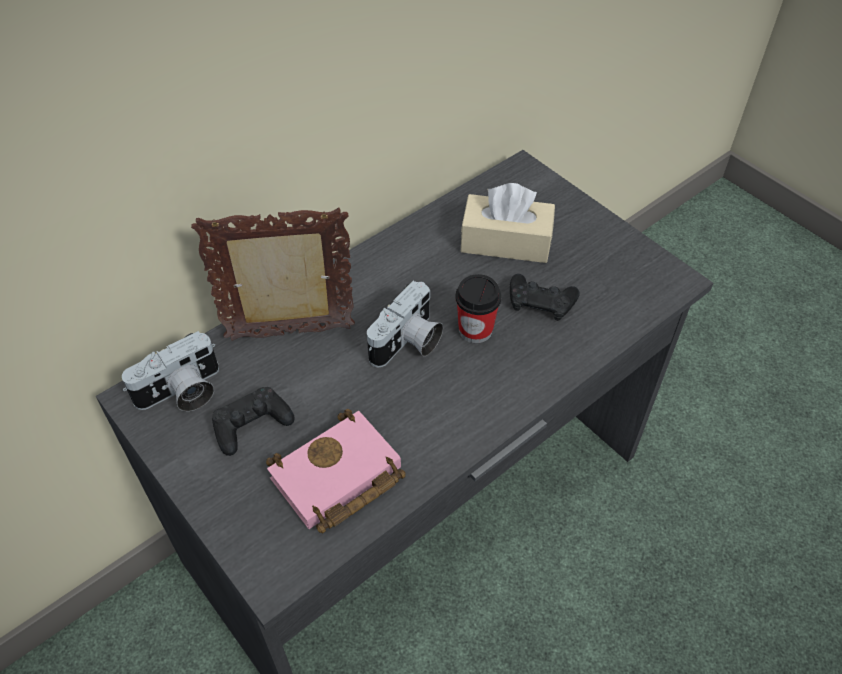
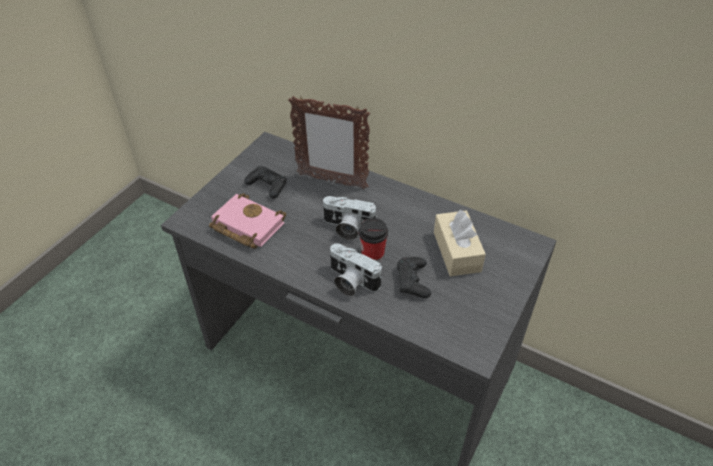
camera: 70 degrees right, 5 degrees down
camera [122,331,219,411] -> camera moved to [330,243,382,296]
picture frame [191,208,355,341] -> picture frame turned 135 degrees clockwise [288,96,370,189]

